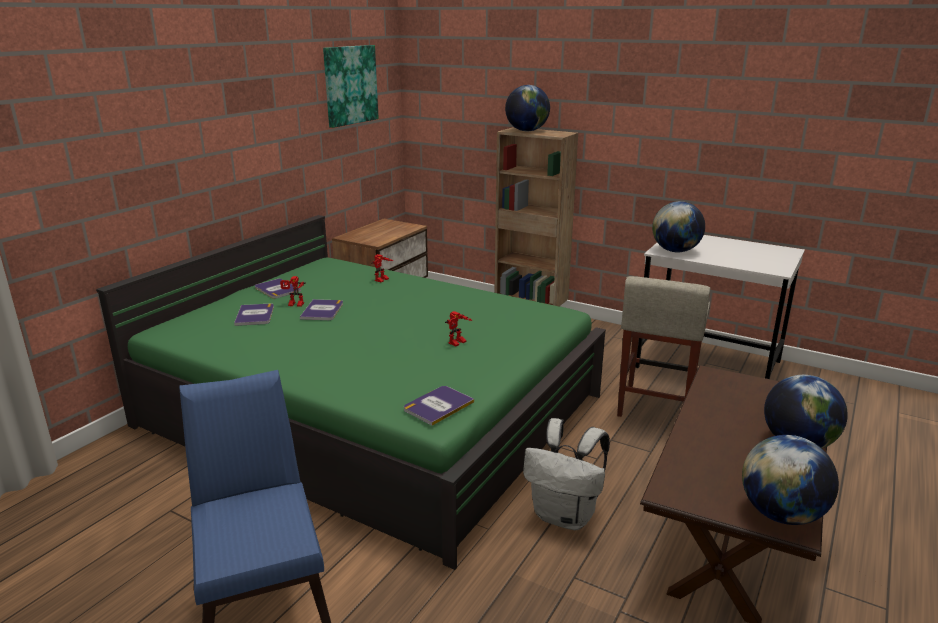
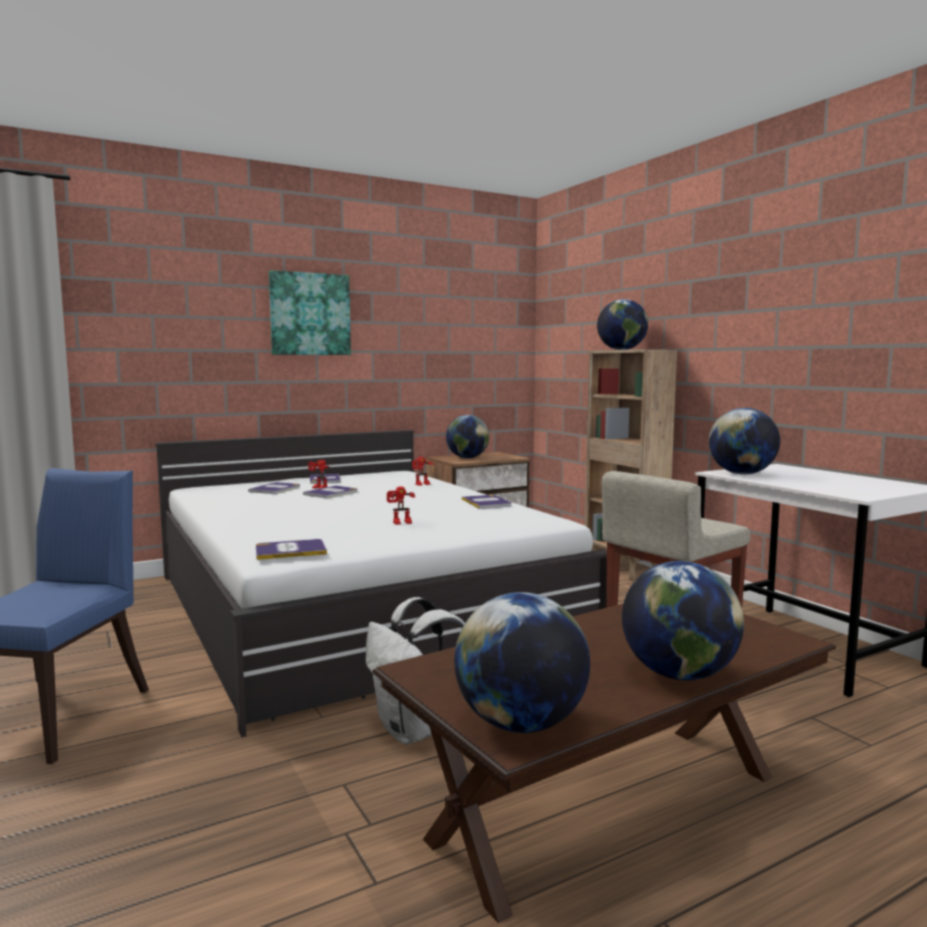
camera: 30 degrees right, 15 degrees down
green bed [96,215,606,570] -> white bed [155,430,607,737]
picture [323,45,379,128] -> picture moved to [269,270,351,355]
none -> globe [446,415,489,458]
none -> book [462,495,511,509]

